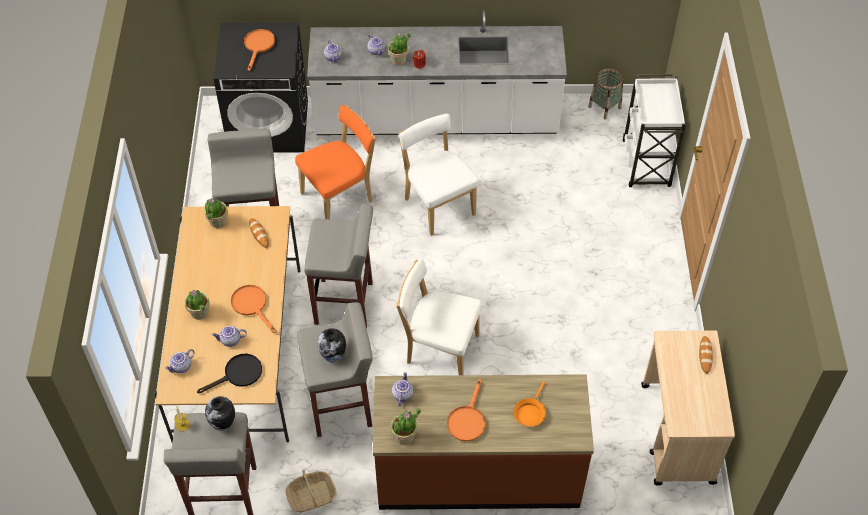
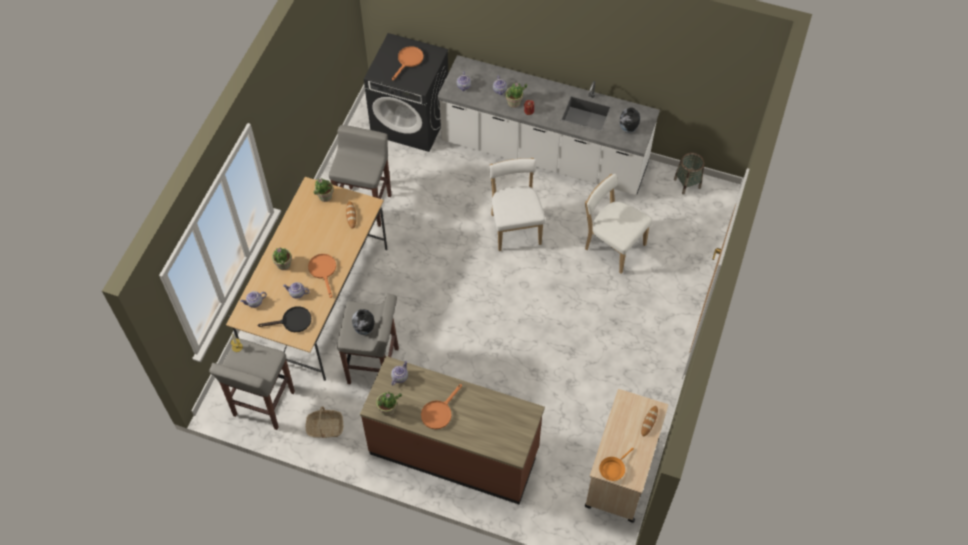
camera: 20 degrees right, 5 degrees up
vase [205,396,235,431] -> vase moved to [620,107,640,133]
orange chair [295,105,376,219] -> none
grey stool [304,204,373,328] -> none
white chair [396,258,482,375] -> white chair moved to [585,174,652,274]
orange frying pan [514,382,546,427] -> orange frying pan moved to [599,447,634,481]
white cart [622,74,686,187] -> none

